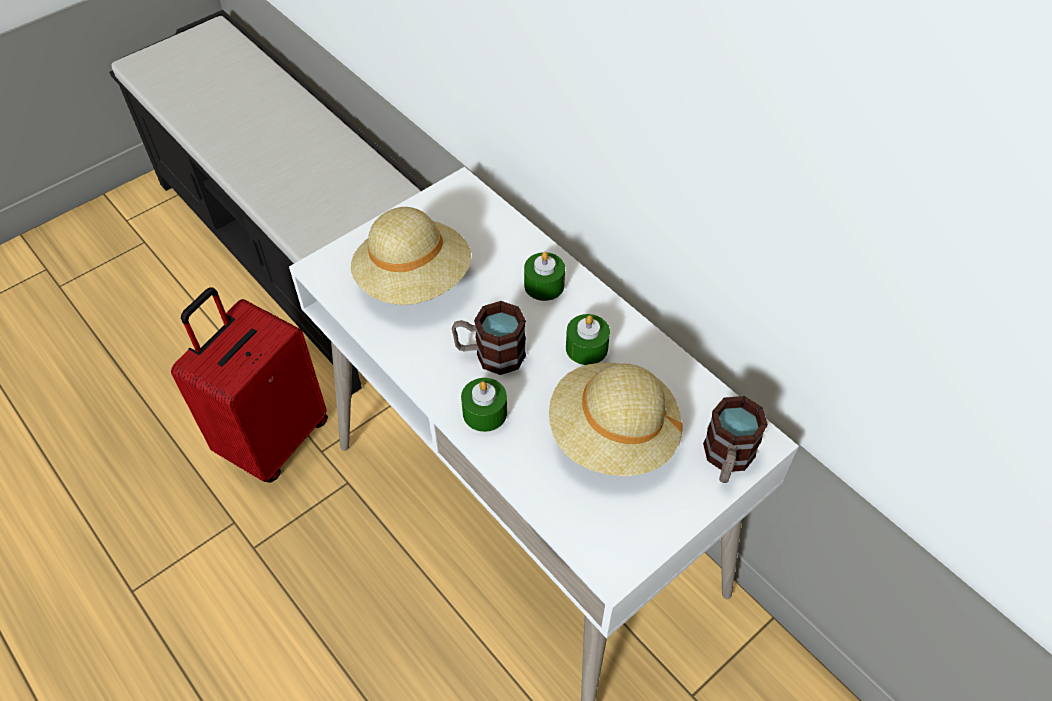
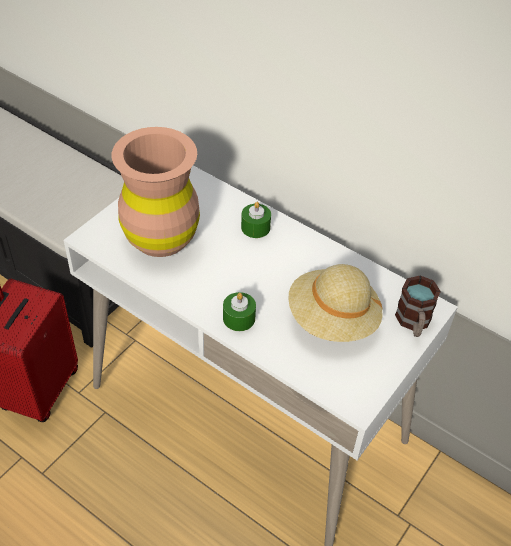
camera: 15 degrees left, 5 degrees down
beige hat [351,207,471,305] -> brown vase [112,127,200,257]
mug [452,301,526,375] -> none
green candle [566,314,610,365] -> none

